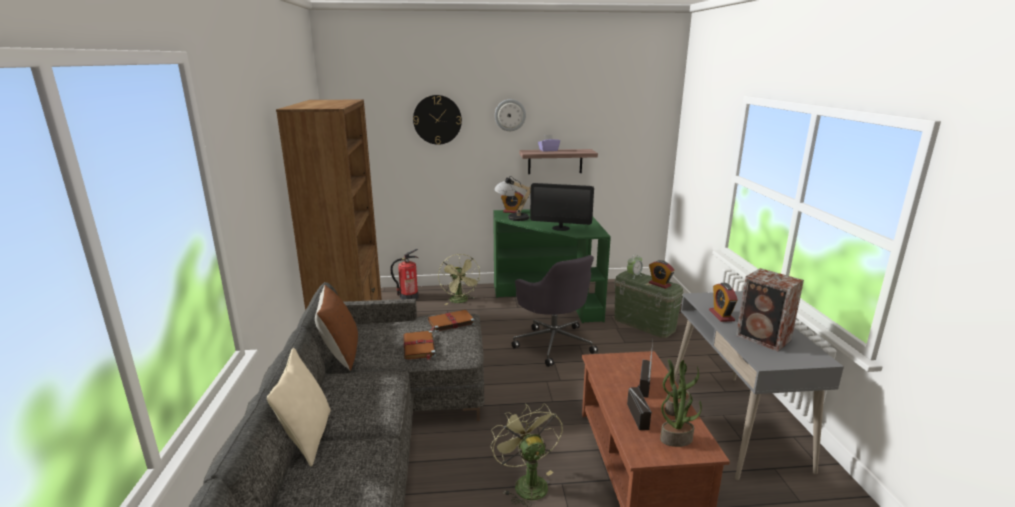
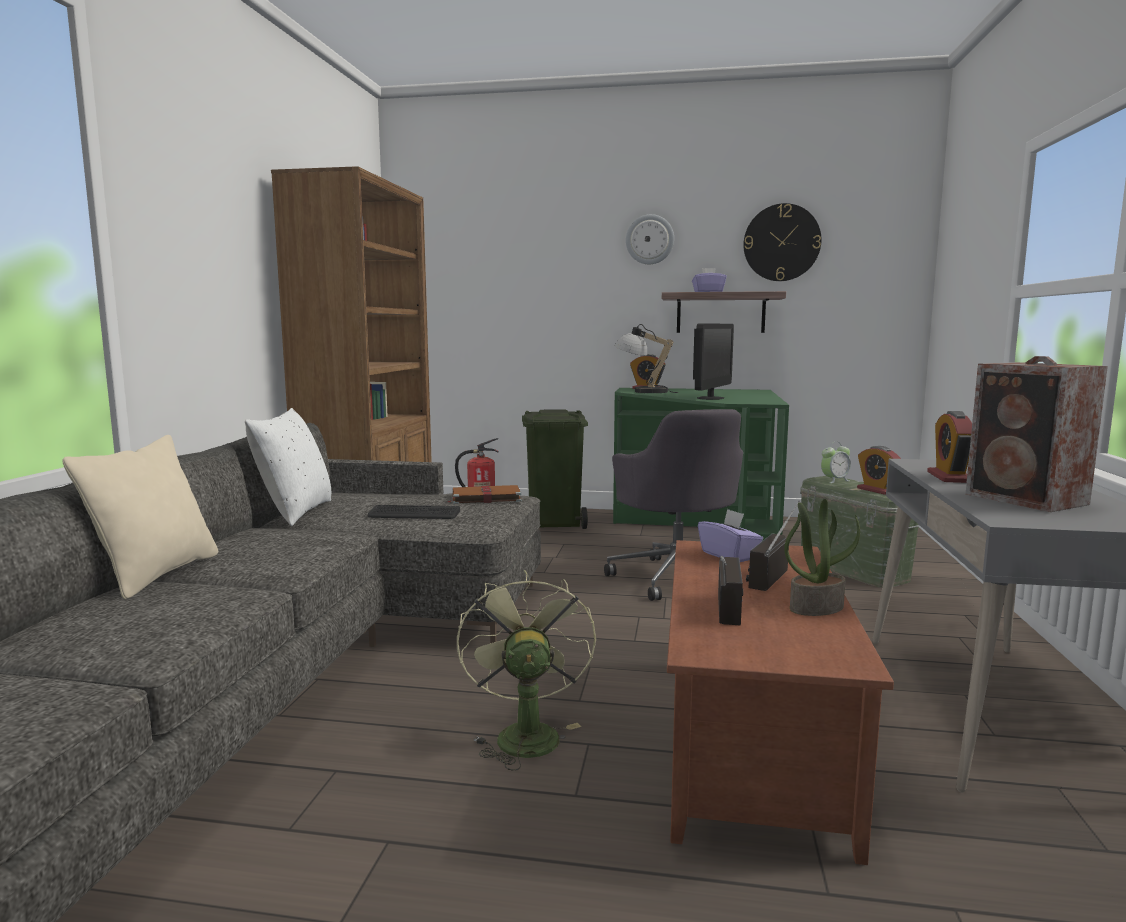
camera: 15 degrees right, 10 degrees down
brown pillow [315,285,358,371] -> white pillow [245,408,331,526]
brown book [404,330,436,360] -> keyboard [368,505,460,519]
wall clock [413,95,462,145] -> wall clock moved to [743,203,821,281]
green fan [438,254,481,305] -> green trash can [522,409,588,529]
monitor [530,183,594,231] -> monitor turned 90 degrees counterclockwise [693,323,734,400]
potted plant [660,384,702,447] -> none
none -> purple tissue box [698,509,763,562]

